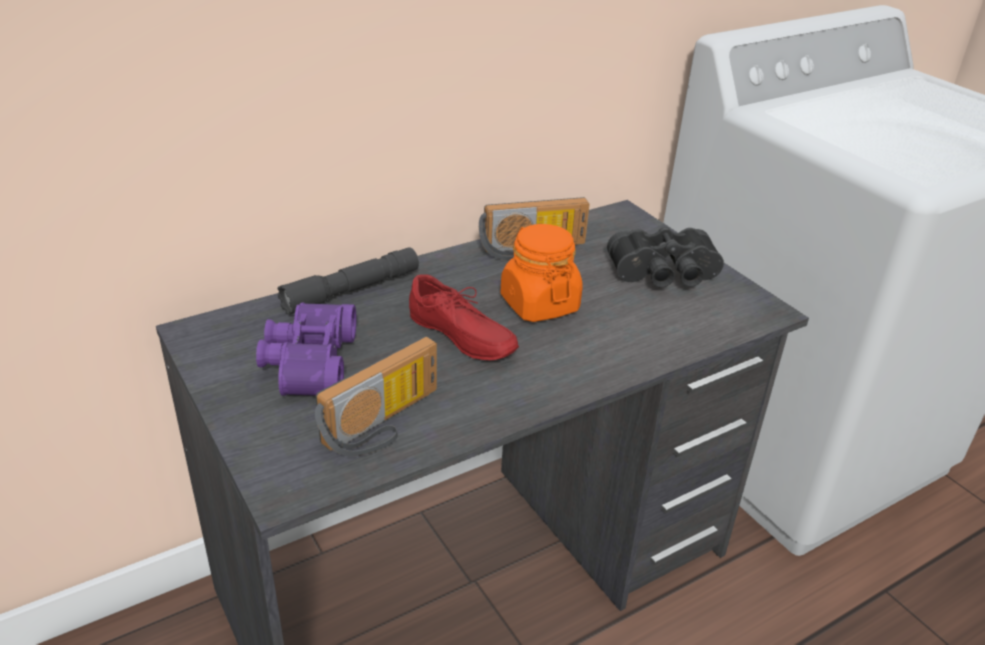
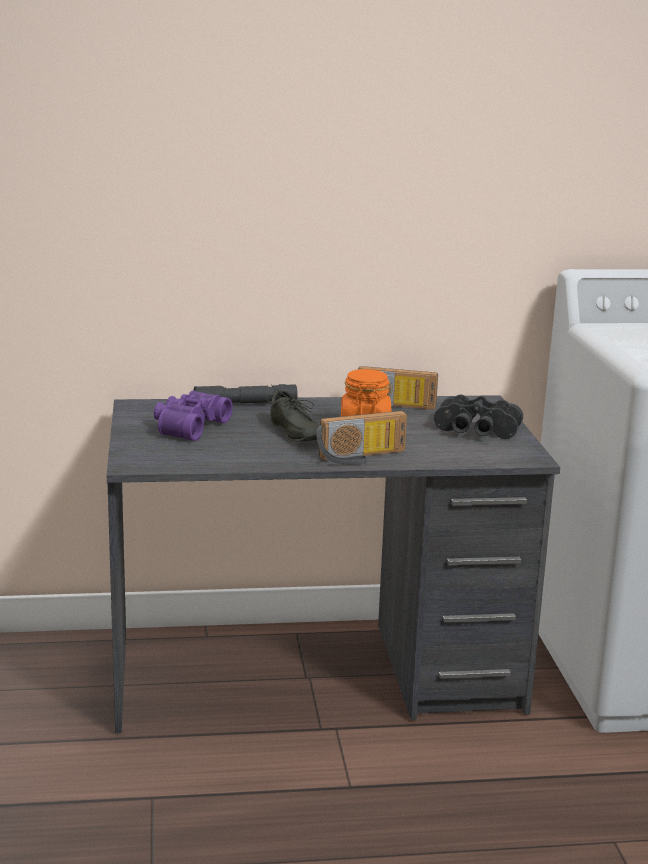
camera: 25 degrees right, 15 degrees down
radio [315,336,437,456] -> radio moved to [317,411,407,465]
red shoe [409,274,519,360] -> grey shoe [266,385,319,441]

